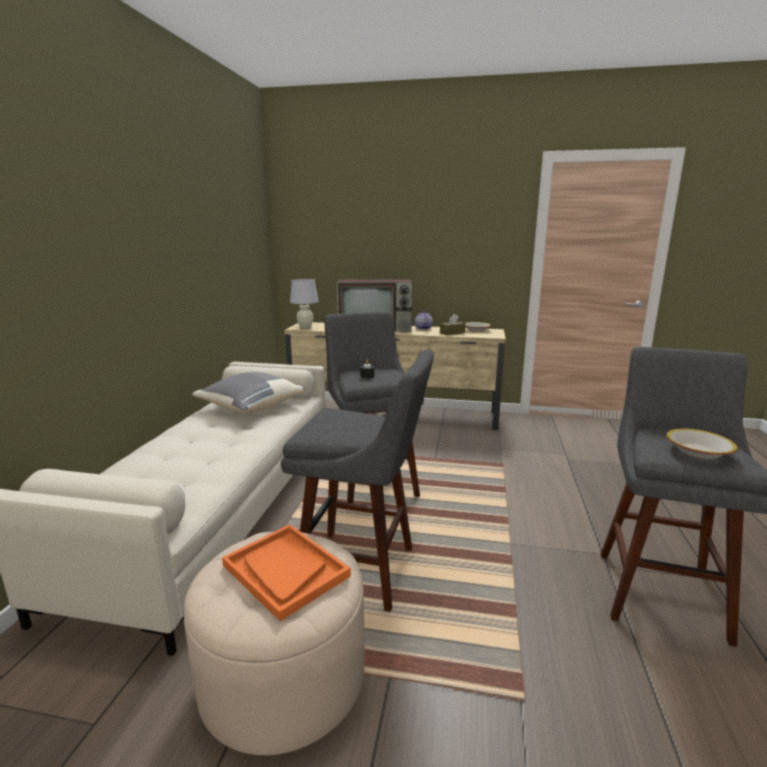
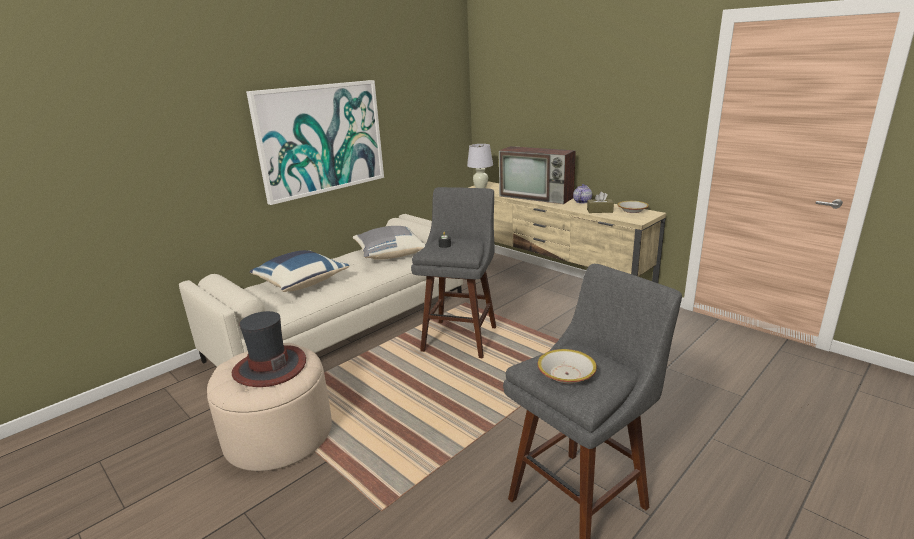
camera: 35 degrees right, 5 degrees up
orange tray [222,524,351,621] -> hat [232,311,306,387]
grey stool [281,350,434,612] -> none
none -> picture [246,80,384,205]
none -> blue pillow [250,250,349,292]

